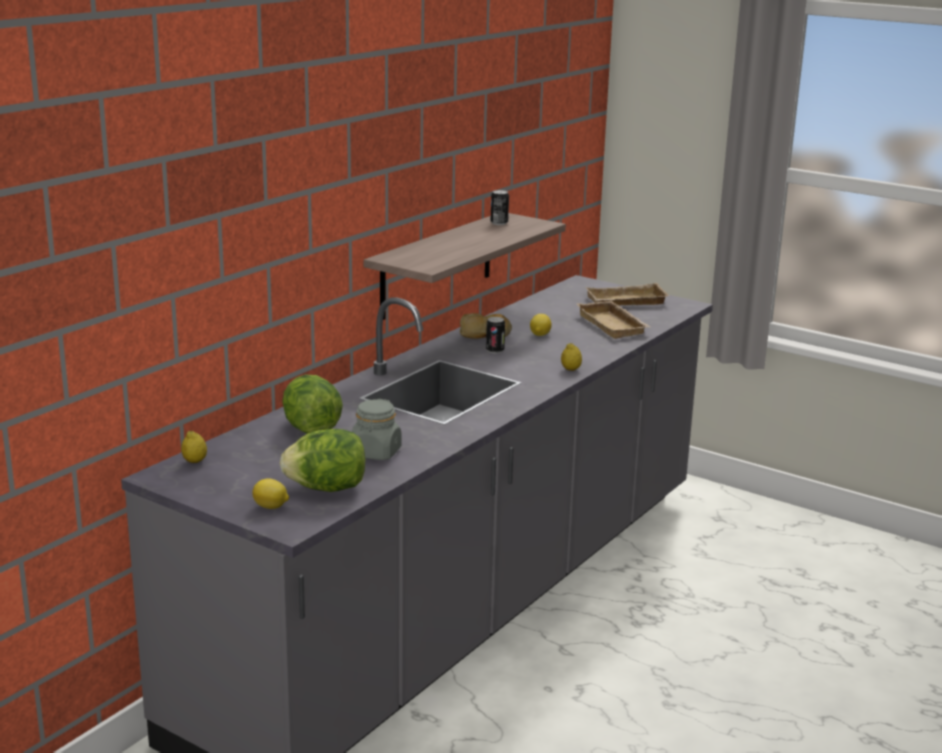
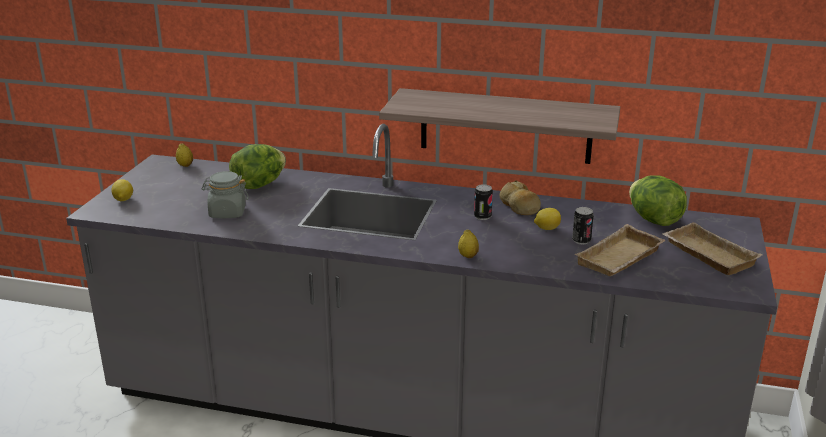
camera: 70 degrees right, 5 degrees up
lettuce [280,429,365,492] -> lettuce moved to [629,175,687,226]
can [491,190,509,225] -> can moved to [572,207,593,244]

